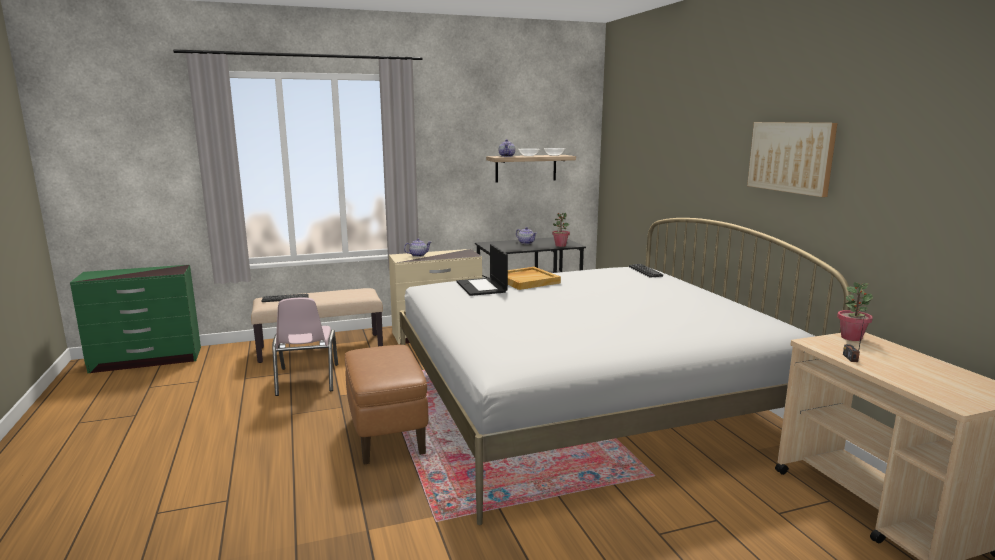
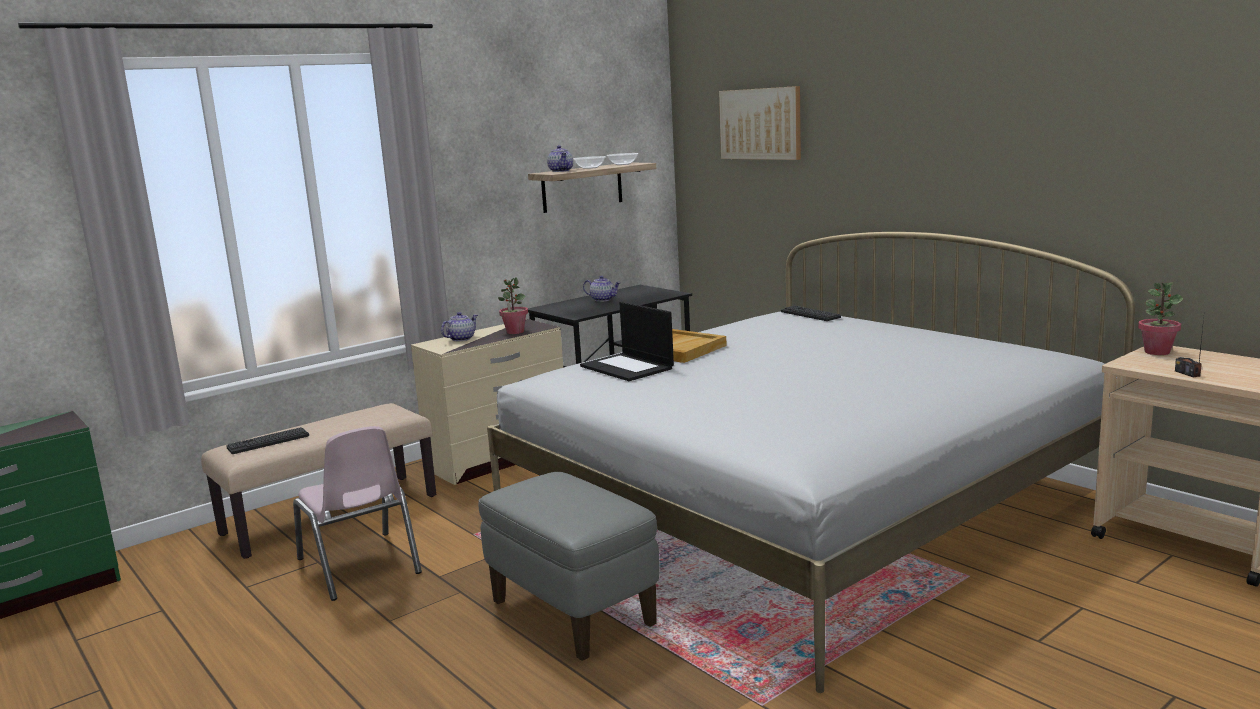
camera: 20 degrees left, 0 degrees up
brown ottoman [345,345,428,464] -> grey ottoman [478,472,660,661]
potted plant [552,213,570,247] -> potted plant moved to [498,277,528,334]
picture [747,122,837,197] -> picture moved to [719,86,801,160]

